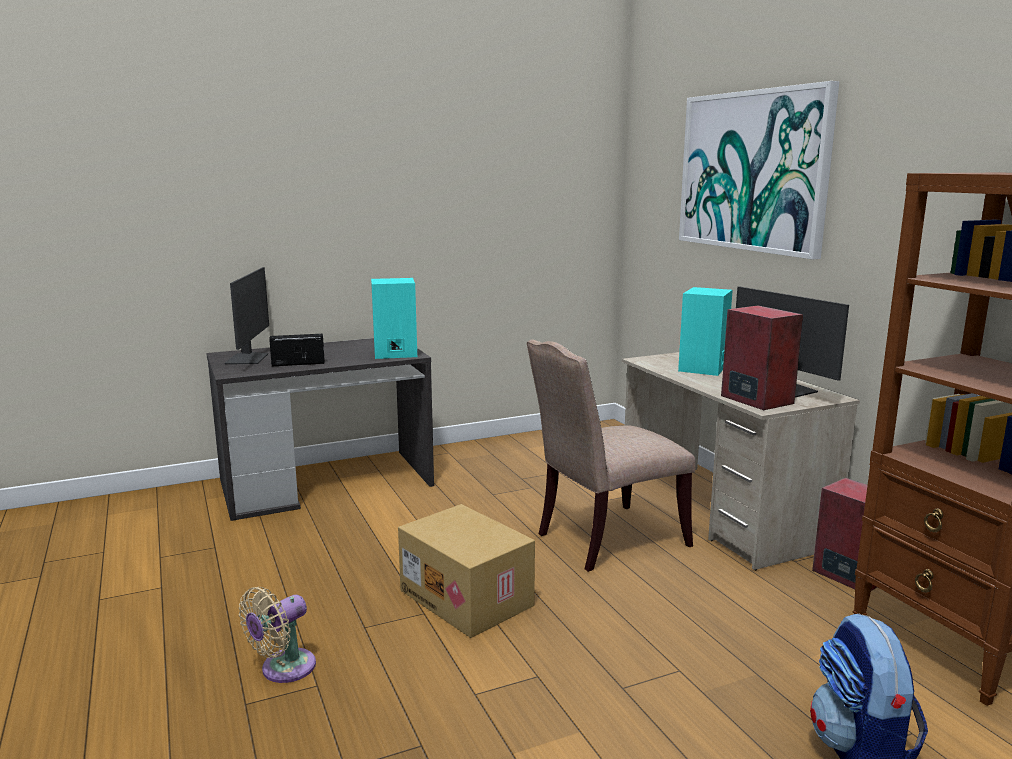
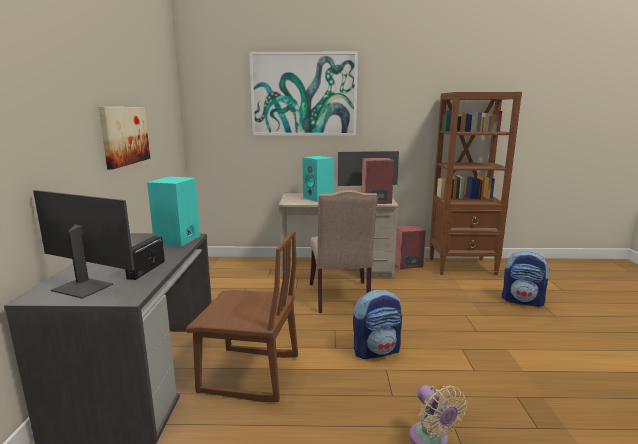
camera: 65 degrees left, 0 degrees up
cardboard box [398,504,535,638] -> backpack [353,289,402,359]
none -> picture [99,107,150,170]
none -> brown chair [186,230,298,402]

